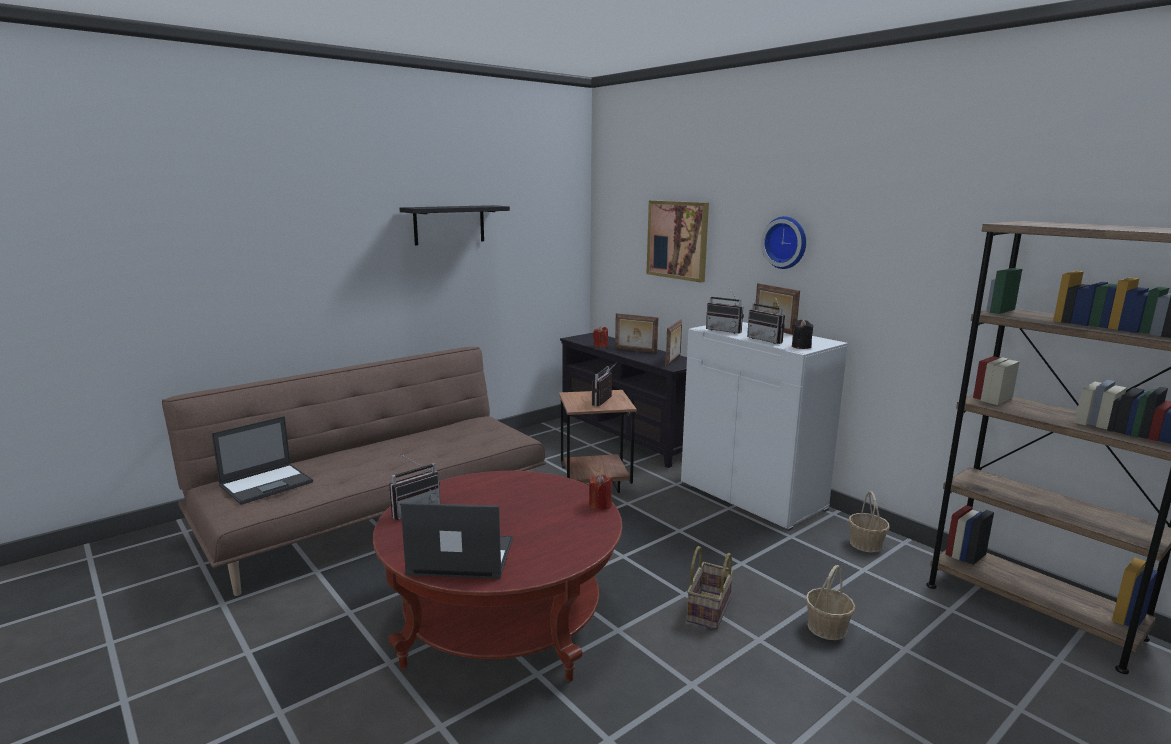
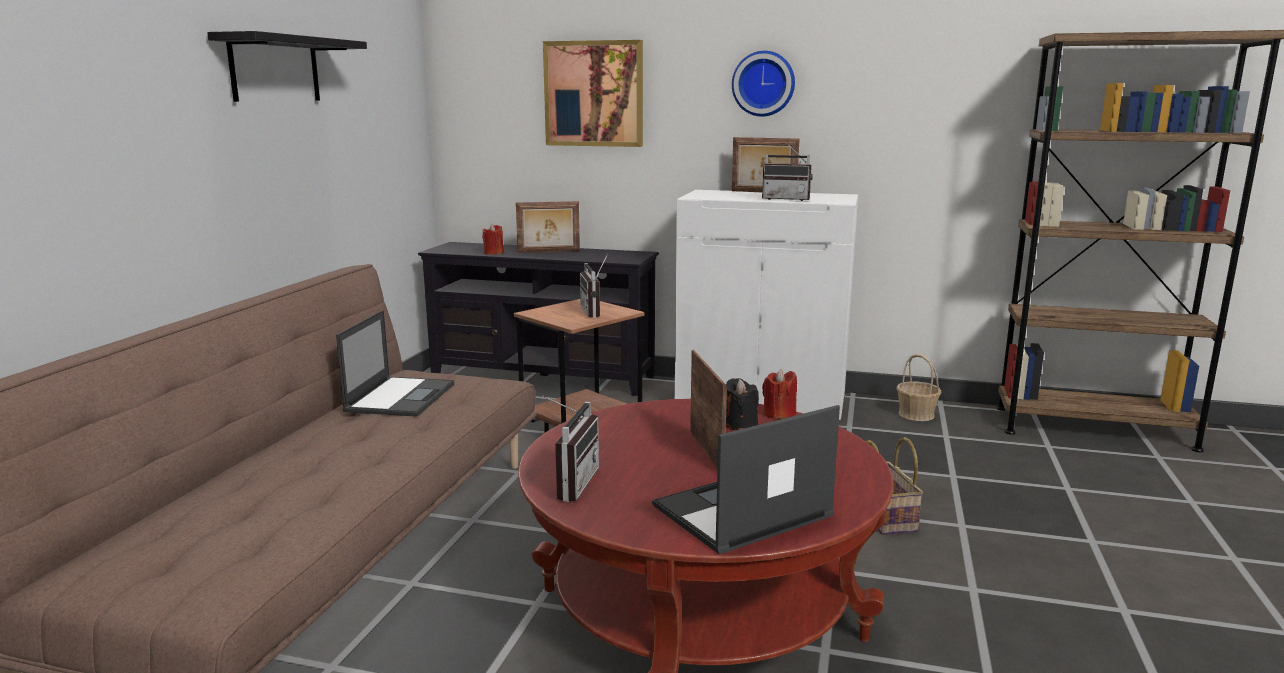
camera: 35 degrees left, 0 degrees up
laptop [211,416,313,505] -> laptop moved to [336,310,454,417]
picture frame [665,320,682,367] -> picture frame moved to [690,350,727,470]
radio [706,287,744,334] -> none
black candle [792,319,813,349] -> black candle moved to [726,378,759,430]
basket [805,565,856,640] -> none

